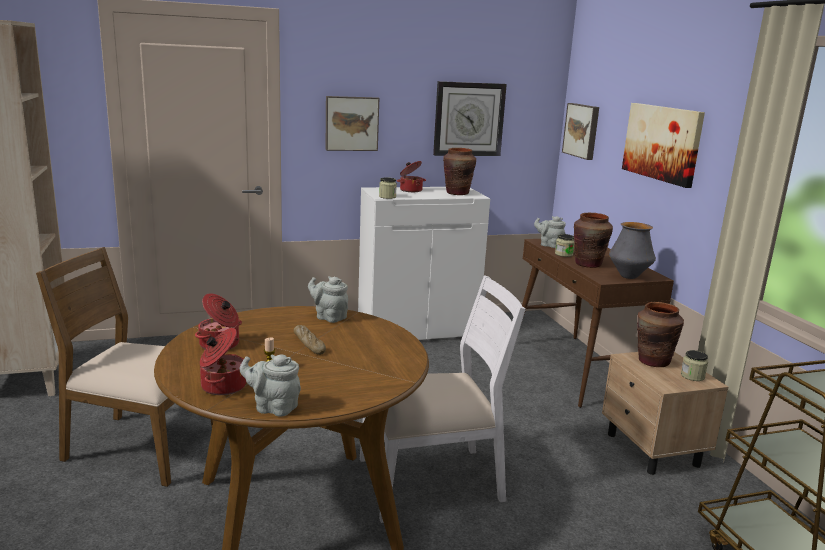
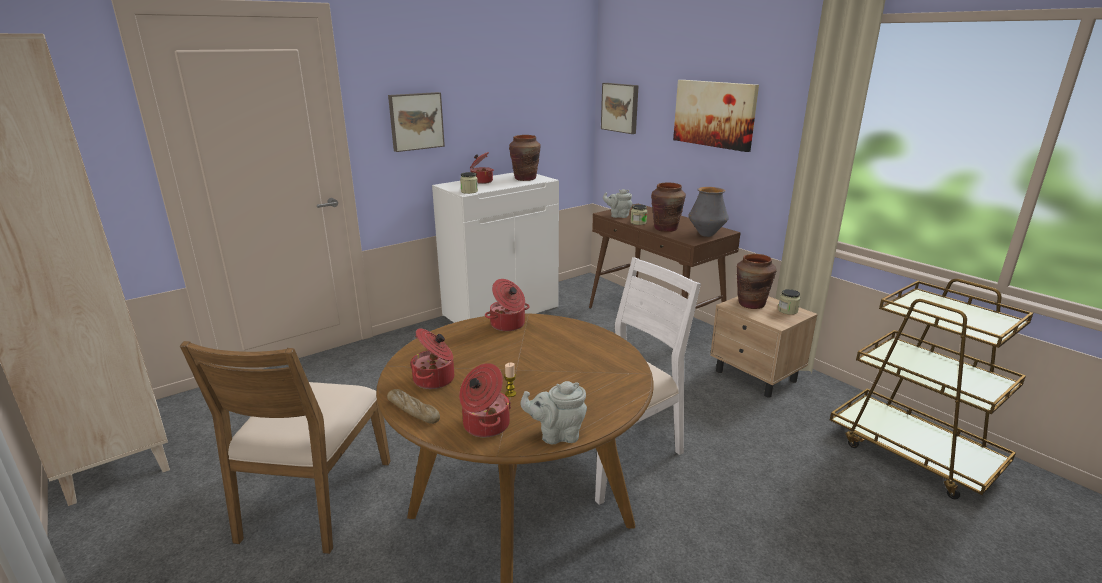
camera: 20 degrees left, 5 degrees up
brown chair [36,247,214,487] -> brown chair turned 75 degrees counterclockwise [180,341,391,554]
bread [294,325,326,355] -> bread moved to [387,389,440,424]
grey teapot [308,276,348,323] -> cooking pot [485,279,530,331]
wall clock [433,81,507,156] -> none

